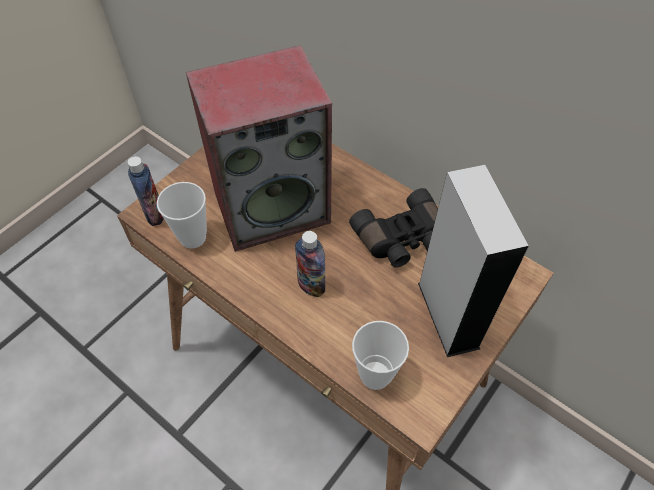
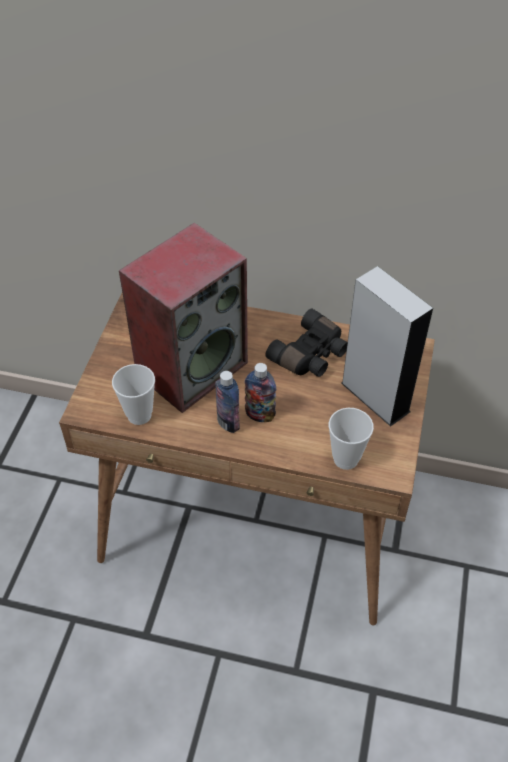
camera: 25 degrees left, 5 degrees down
bottle [127,156,164,226] -> bottle moved to [215,371,240,433]

